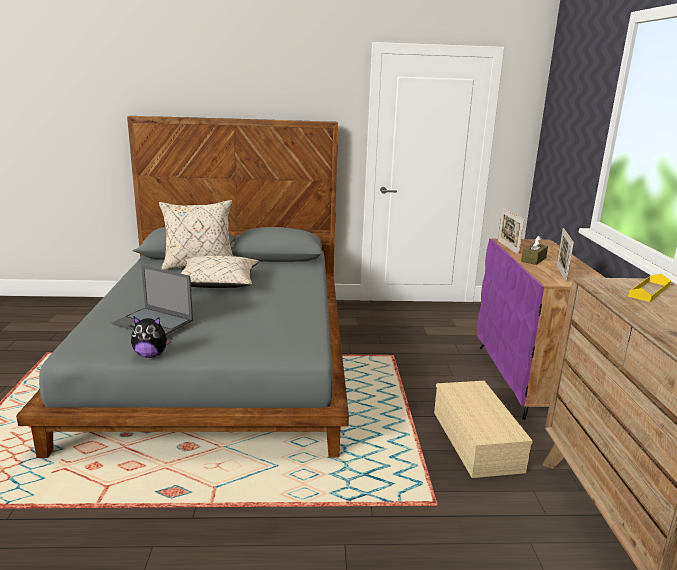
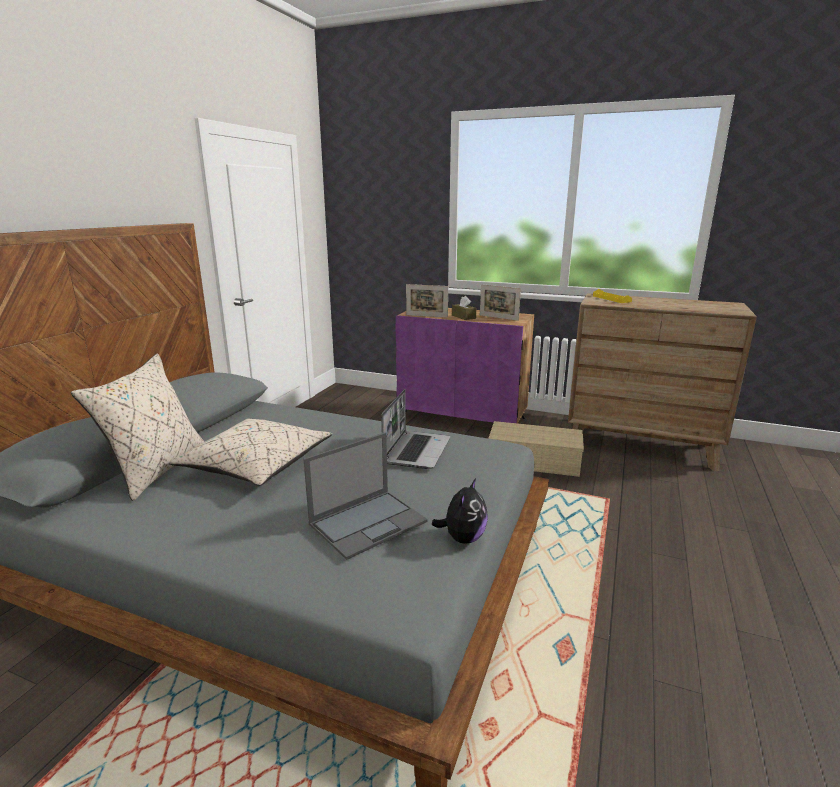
camera: 65 degrees left, 0 degrees up
none -> laptop [381,389,450,469]

